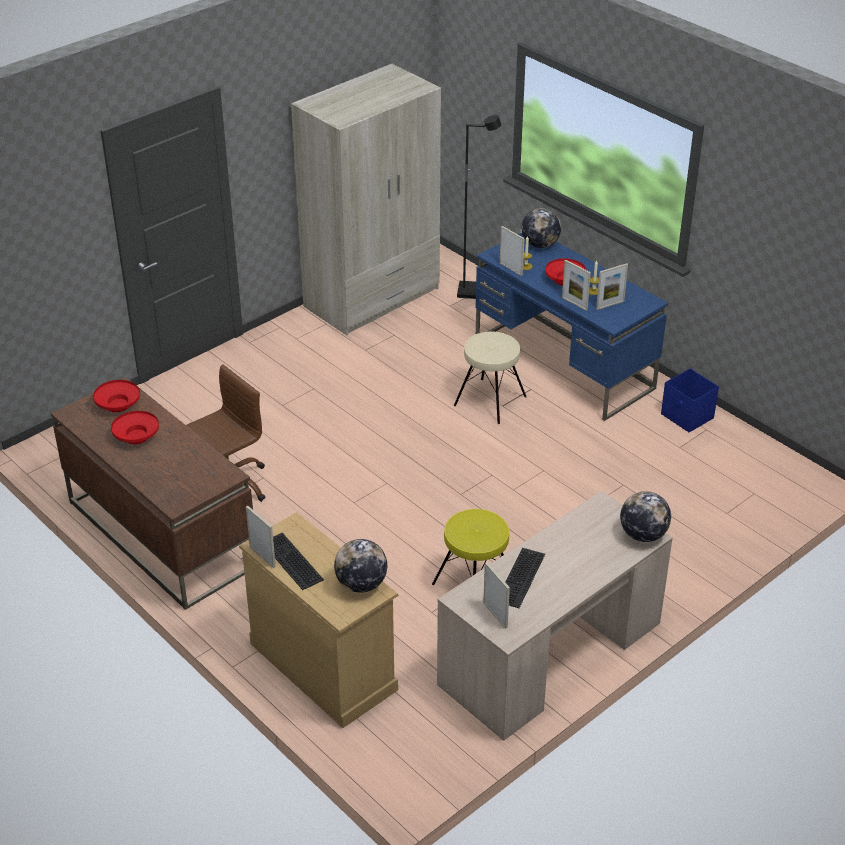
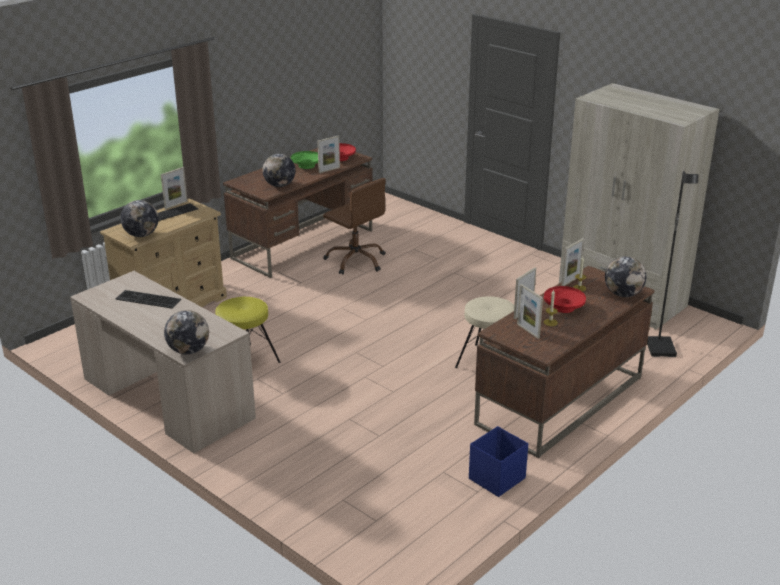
camera: 85 degrees right, 10 degrees down
red bowl [111,411,159,444] -> green bowl [291,151,318,169]
blue desk [476,233,668,421] -> brown desk [474,266,655,458]
picture frame [483,562,510,629] -> picture frame moved to [317,136,340,173]
none -> globe [262,154,296,187]

